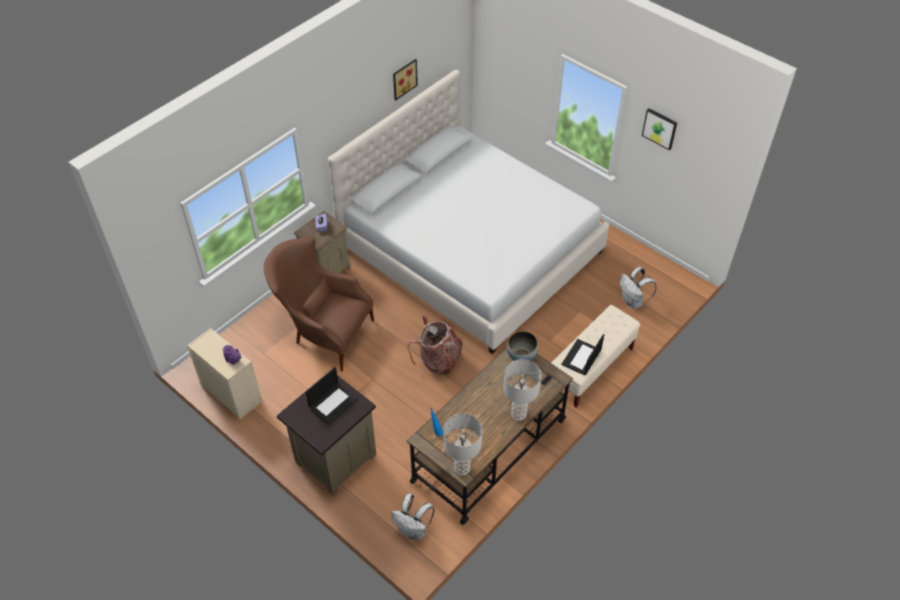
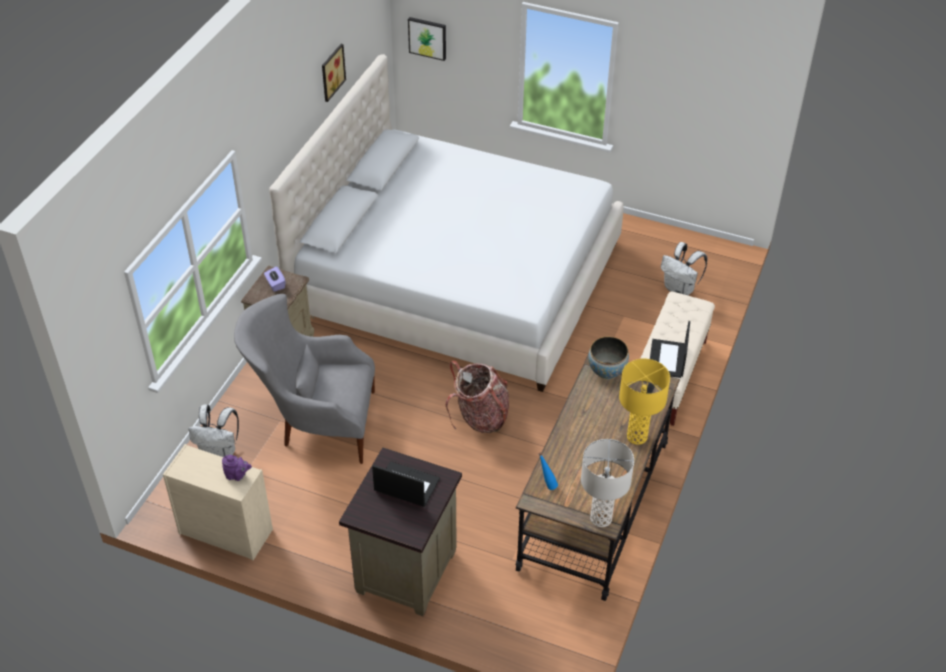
camera: 20 degrees left, 5 degrees down
brown armchair [264,237,374,371] -> grey armchair [234,294,375,464]
laptop [306,367,358,424] -> laptop turned 90 degrees counterclockwise [372,461,440,507]
white backpack [391,494,434,541] -> white backpack moved to [189,404,239,457]
white table lamp [503,359,541,421] -> yellow table lamp [619,359,670,445]
picture [642,108,677,150] -> picture moved to [408,17,446,61]

